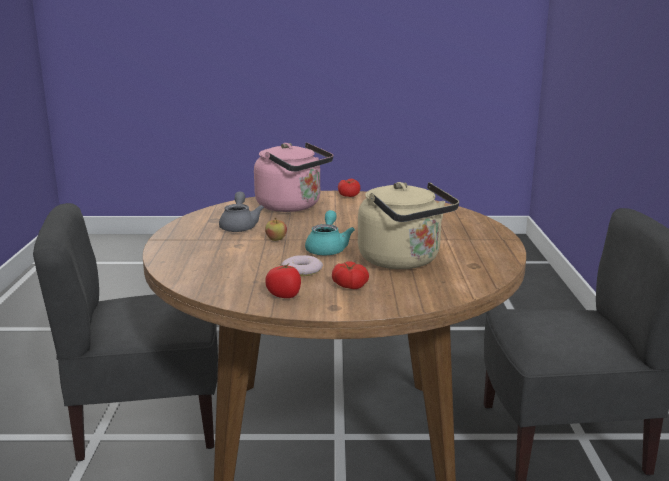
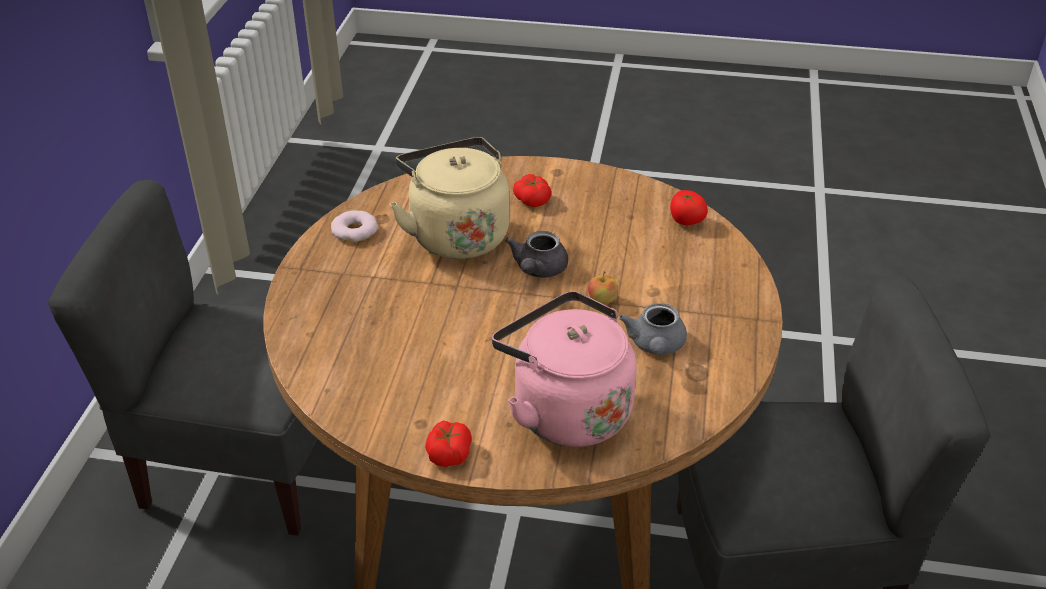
camera: 170 degrees left, 20 degrees up
tomato [265,264,301,298] -> tomato moved to [670,190,708,225]
donut [282,255,323,276] -> donut moved to [331,210,378,242]
turquoise teapot [305,210,355,256] -> grey teapot [505,231,568,278]

